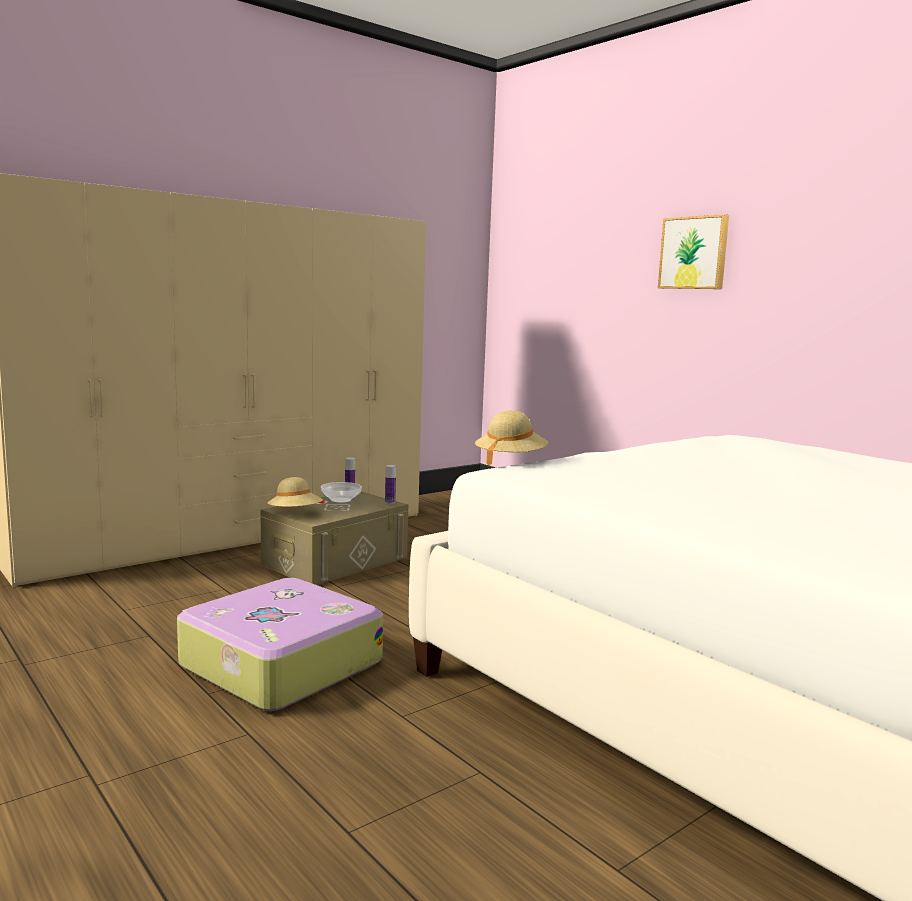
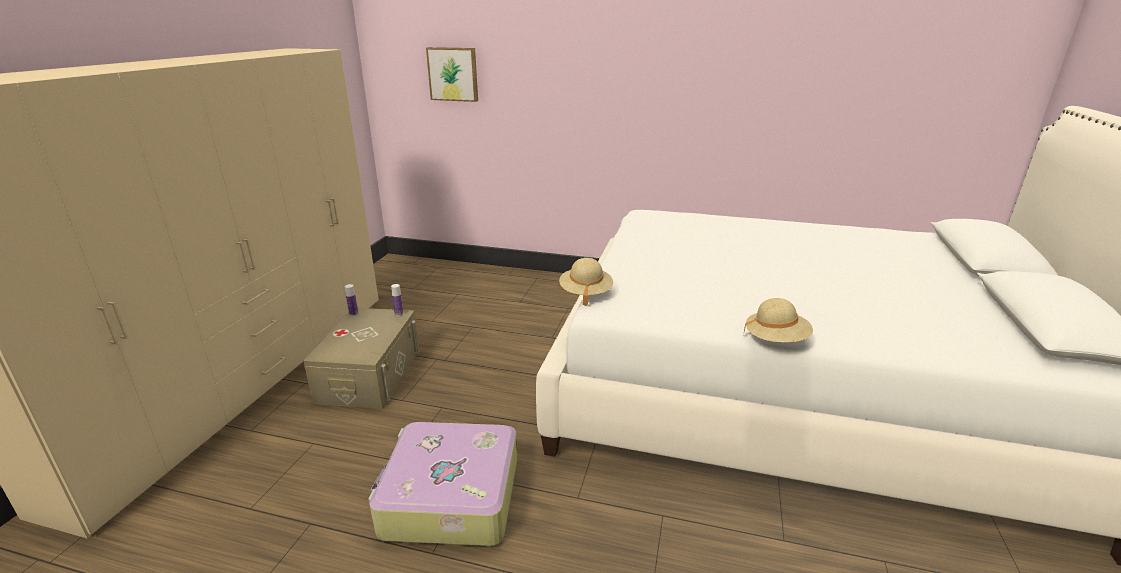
camera: 35 degrees left, 15 degrees up
beige hat [268,477,323,509] -> beige hat moved to [743,298,813,343]
bowl [321,482,362,504] -> none
picture [658,214,729,289] -> picture moved to [426,47,478,102]

